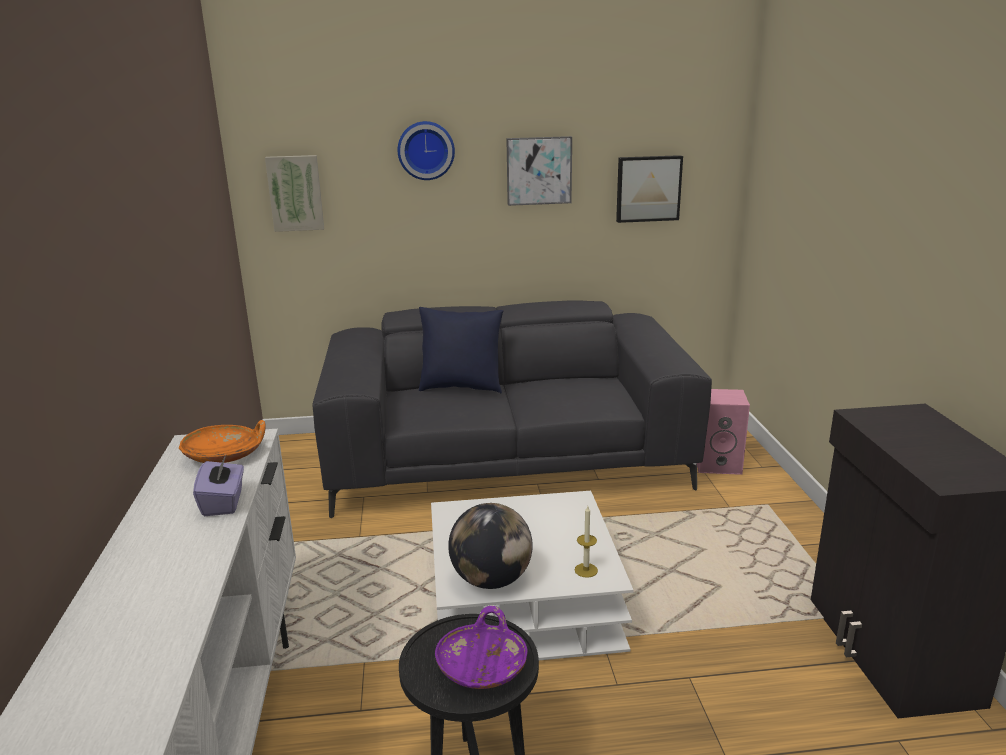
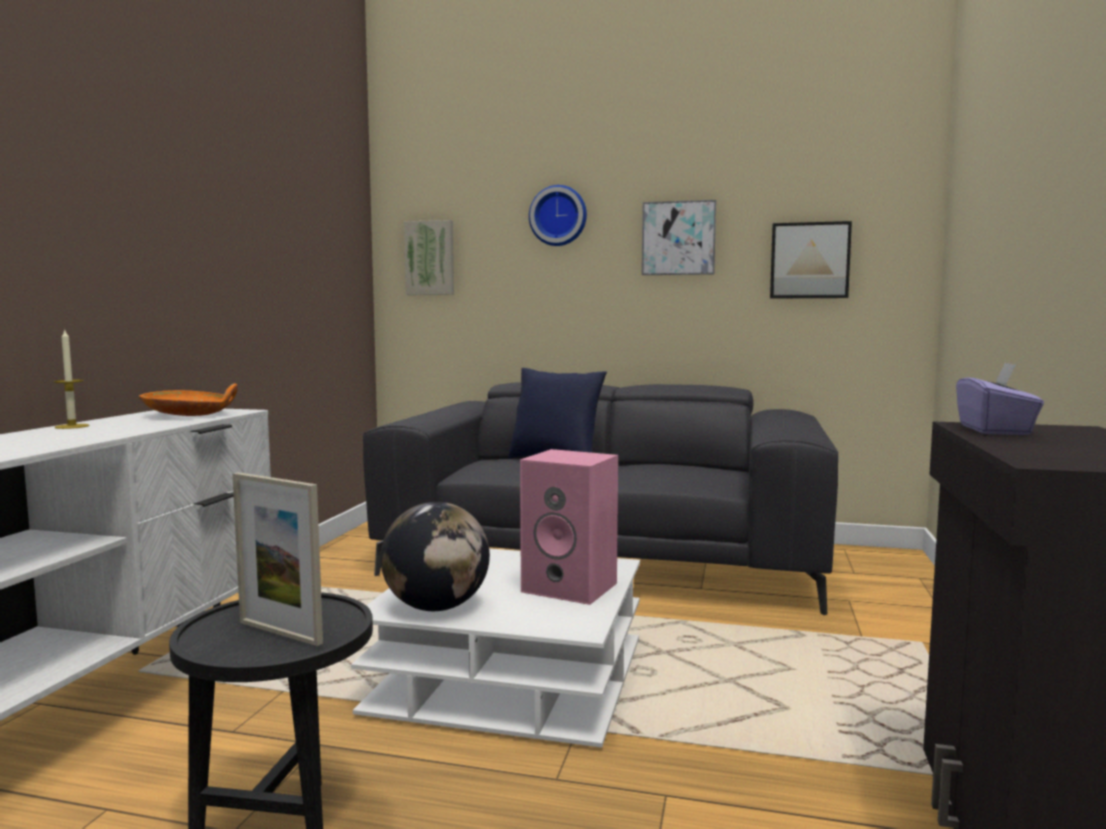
camera: 20 degrees right, 15 degrees down
purple tissue box [193,455,244,516] -> purple tissue box moved to [956,363,1044,435]
purple bowl [435,606,528,689] -> picture frame [232,472,323,646]
candle [575,506,598,578] -> candle moved to [54,329,90,429]
pink speaker [696,389,750,475] -> pink speaker moved to [520,449,618,605]

